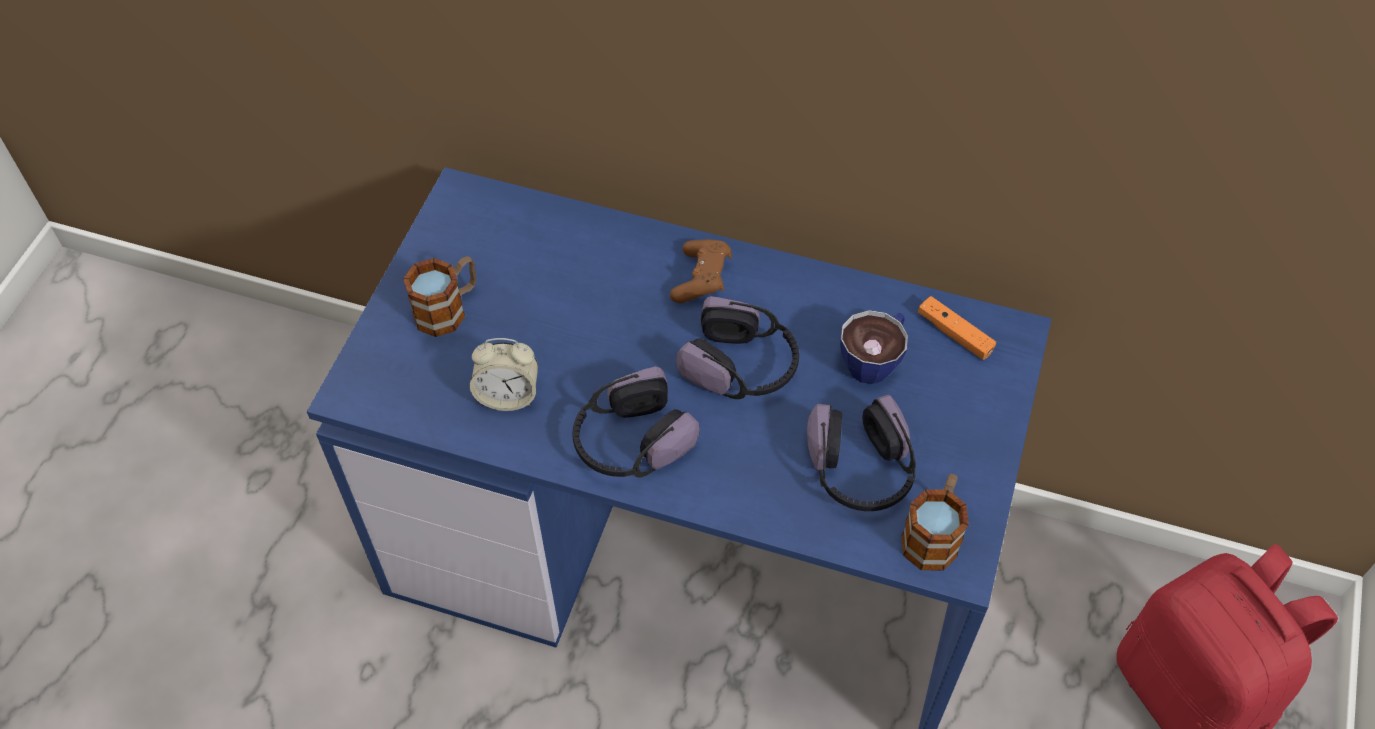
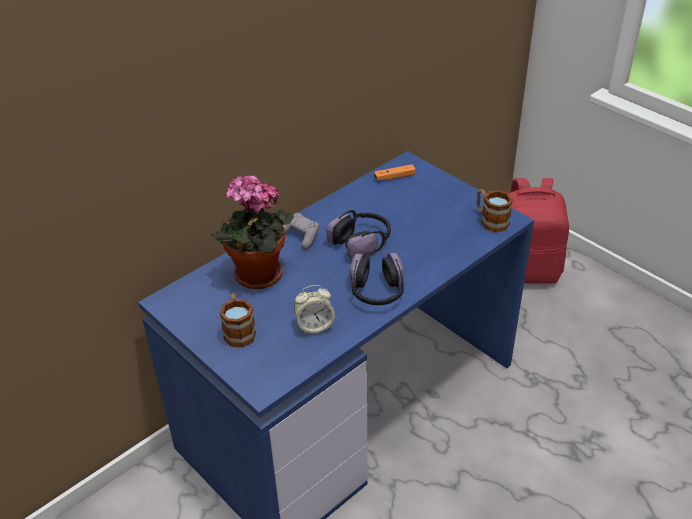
camera: 60 degrees left, 15 degrees down
alarm clock [470,338,538,411] -> alarm clock turned 45 degrees clockwise [294,285,335,334]
brown game controller [670,239,732,303] -> grey game controller [283,213,319,250]
headphones [807,394,916,511] -> none
cup [840,310,908,384] -> none
none -> potted plant [211,175,294,289]

